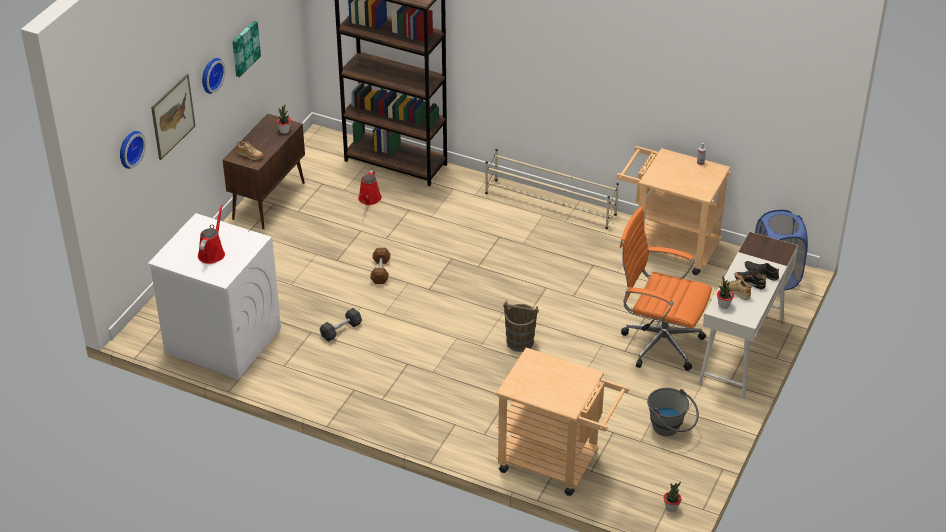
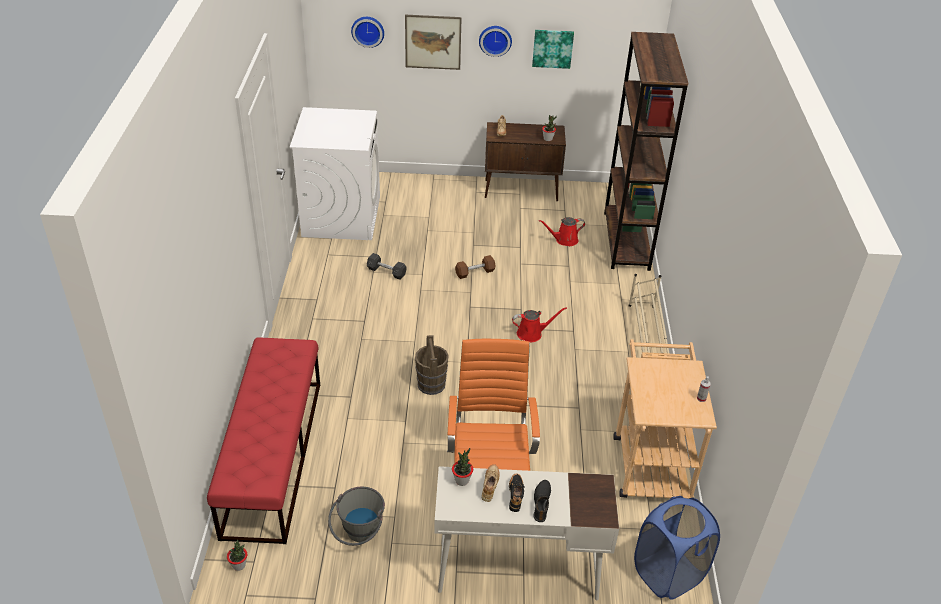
camera: 65 degrees right, 0 degrees up
red watering can [198,205,225,264] -> red watering can moved to [512,307,567,342]
beige cart [496,348,629,496] -> red bench [207,337,320,544]

